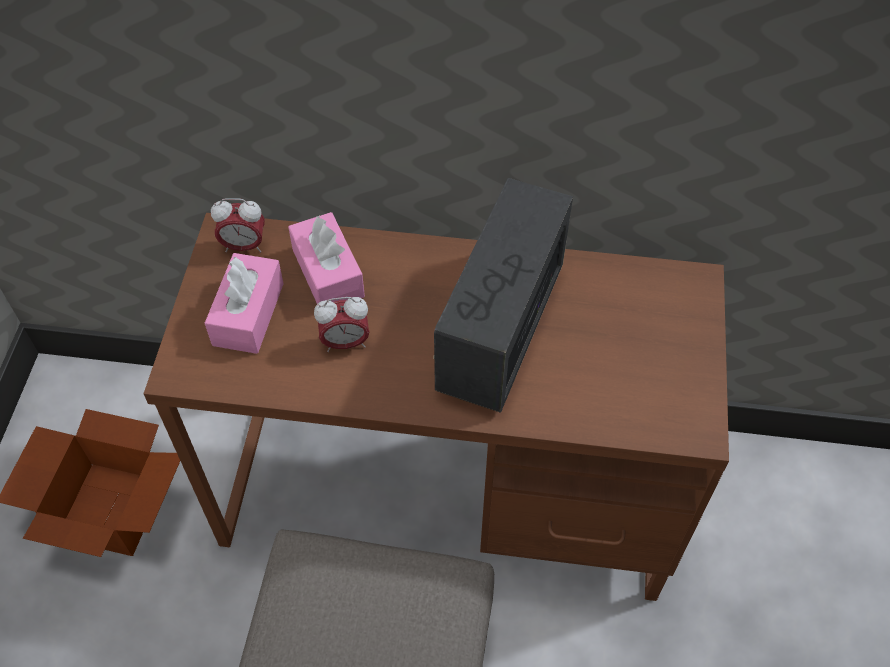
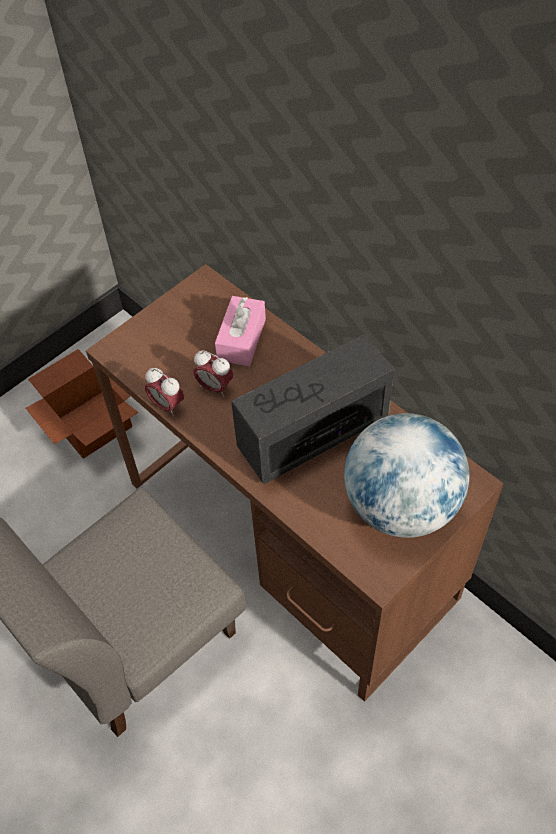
camera: 40 degrees right, 0 degrees up
pink tissue box [205,253,284,354] -> none
alarm clock [211,198,265,253] -> alarm clock moved to [145,368,184,416]
none -> globe [344,413,469,538]

